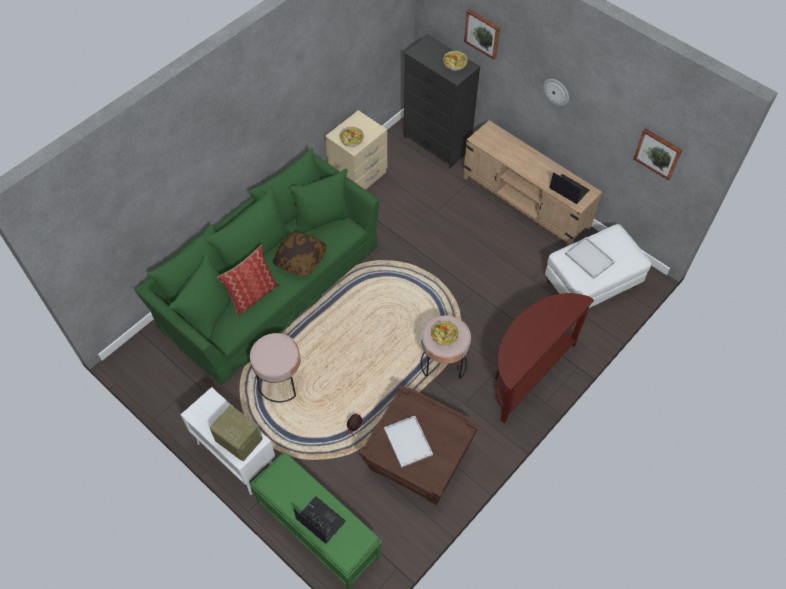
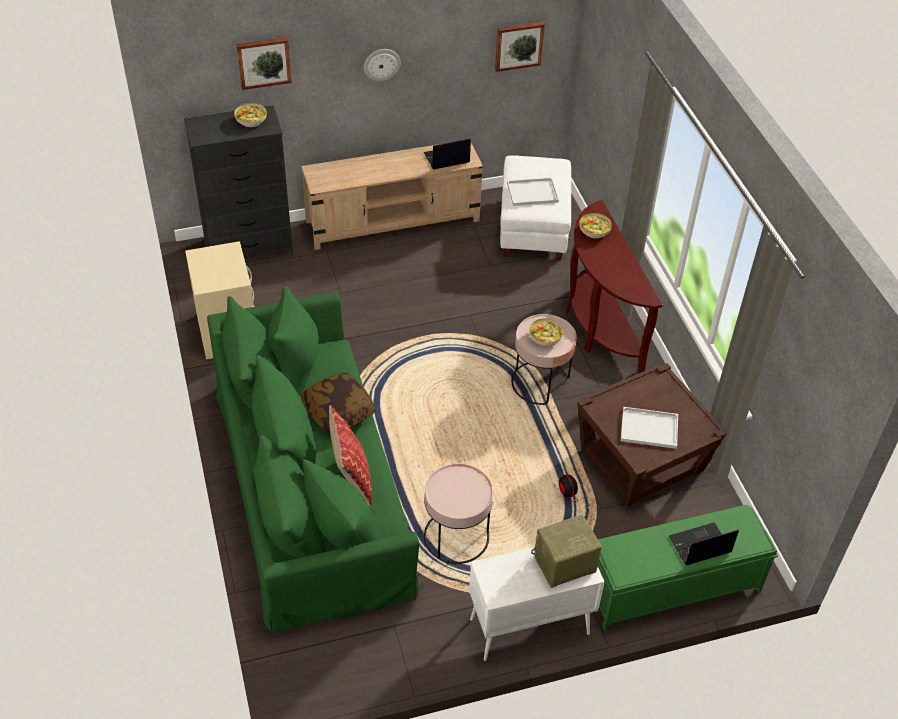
camera: 60 degrees left, 10 degrees down
bowl [340,127,364,147] -> bowl moved to [579,213,612,238]

